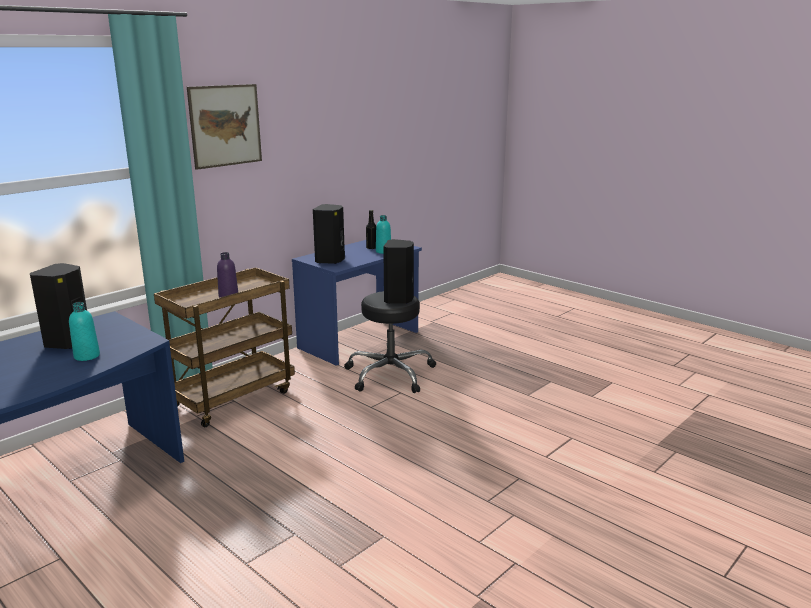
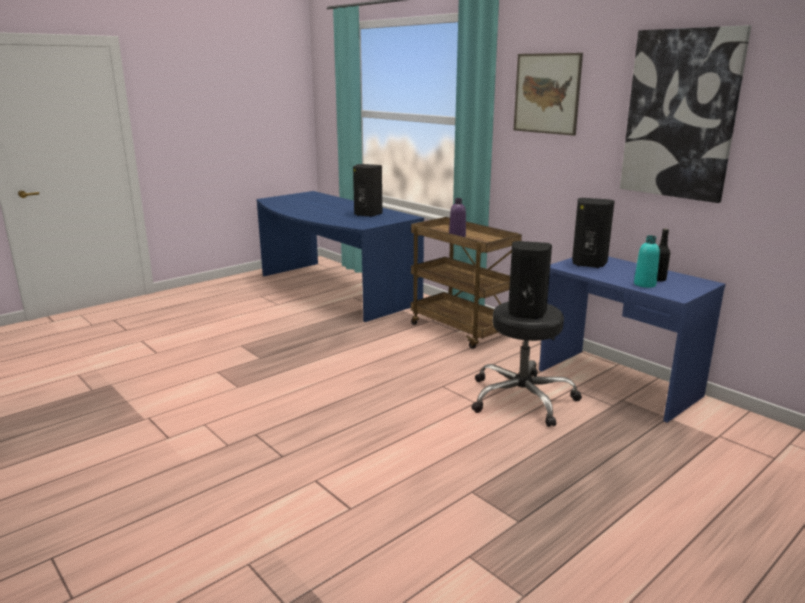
camera: 95 degrees right, 0 degrees up
turquoise bottle [69,302,100,361] -> none
none -> picture [620,25,751,203]

